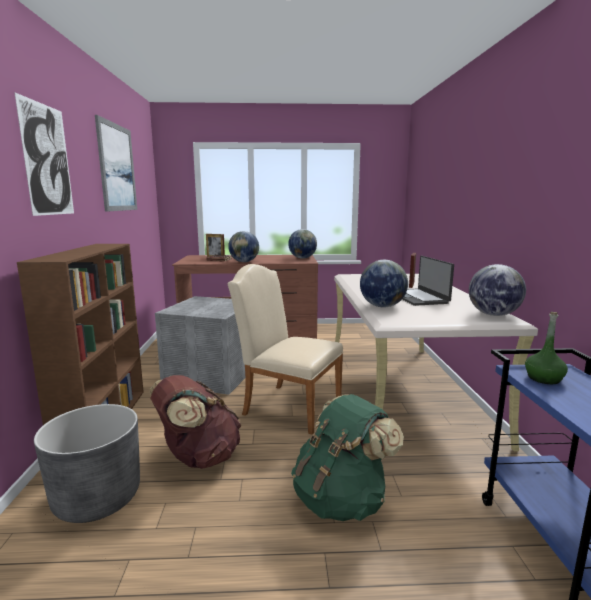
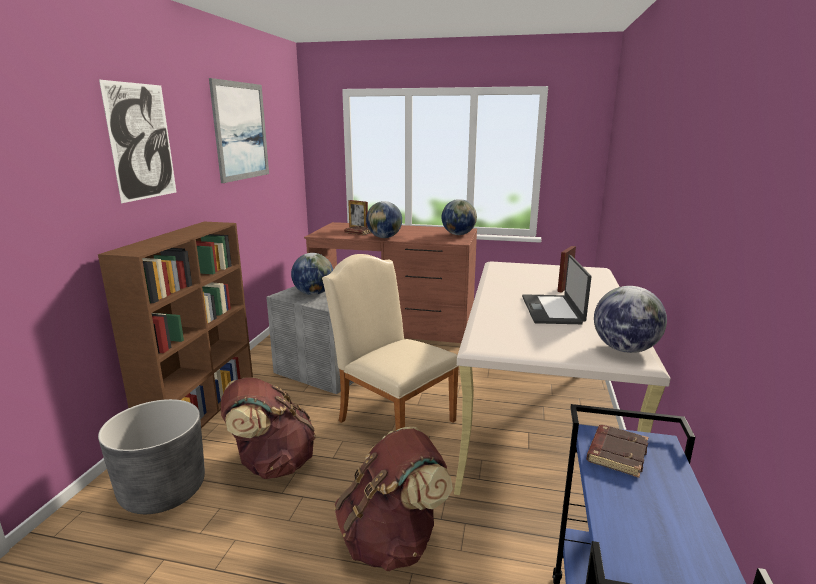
camera: 15 degrees right, 5 degrees up
green backpack [291,394,404,521] -> brown backpack [334,427,453,571]
globe [360,260,408,307] -> globe moved to [291,253,333,295]
green bottle [525,312,568,384] -> brown book [586,425,649,478]

